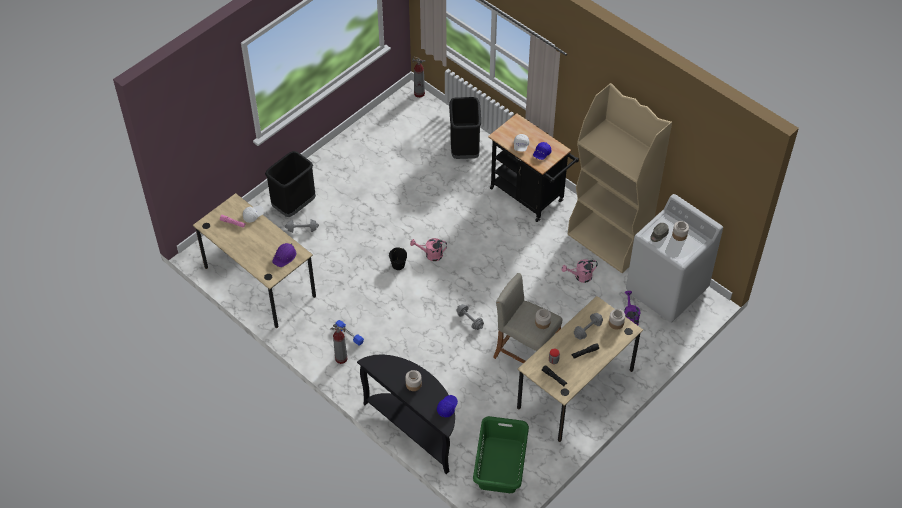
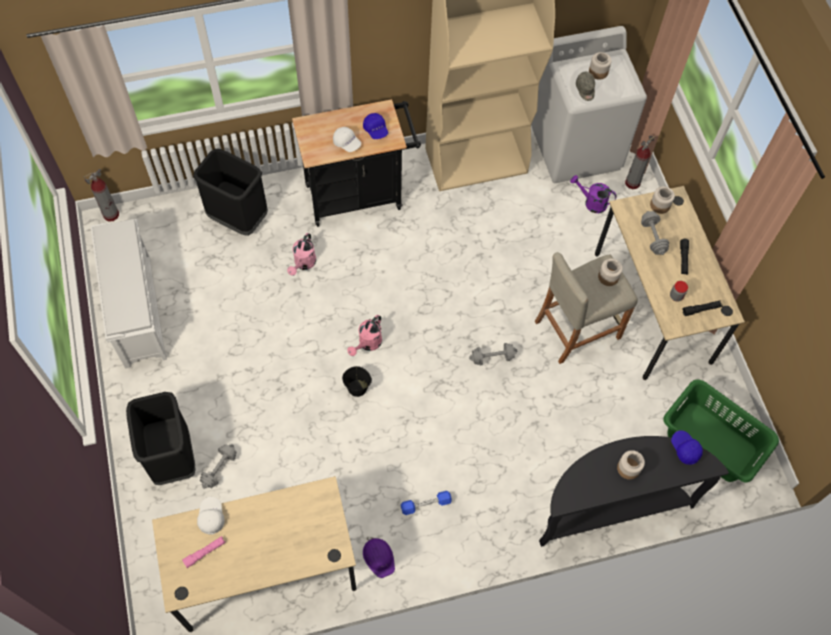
camera: 60 degrees left, 10 degrees up
purple hard hat [272,243,296,267] -> purple hard hat moved to [363,537,395,578]
fire extinguisher [330,324,348,364] -> fire extinguisher moved to [625,135,656,189]
pink watering can [562,259,598,283] -> pink watering can moved to [287,233,316,276]
none -> white shoe rack [91,219,167,369]

